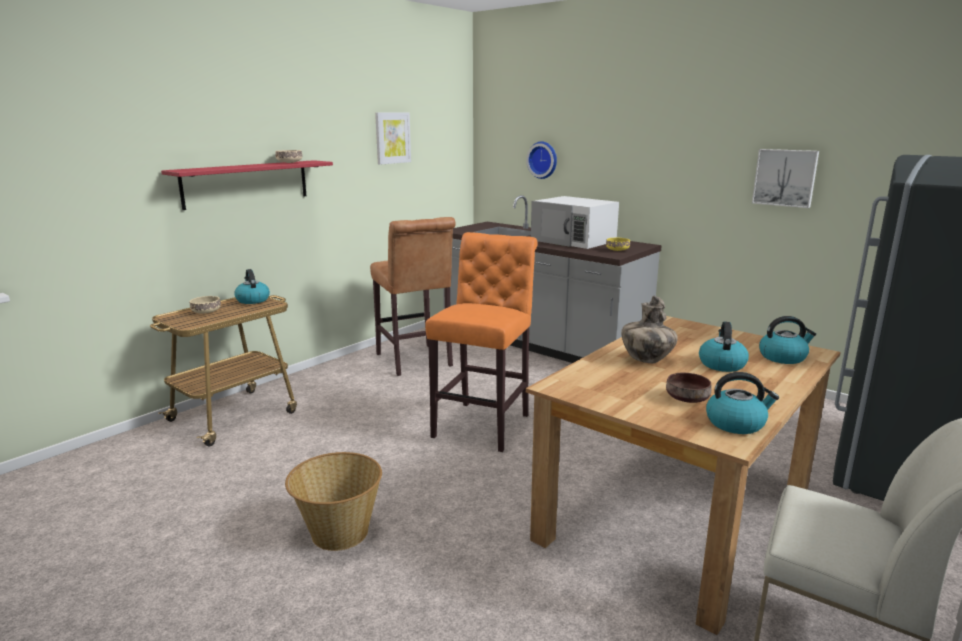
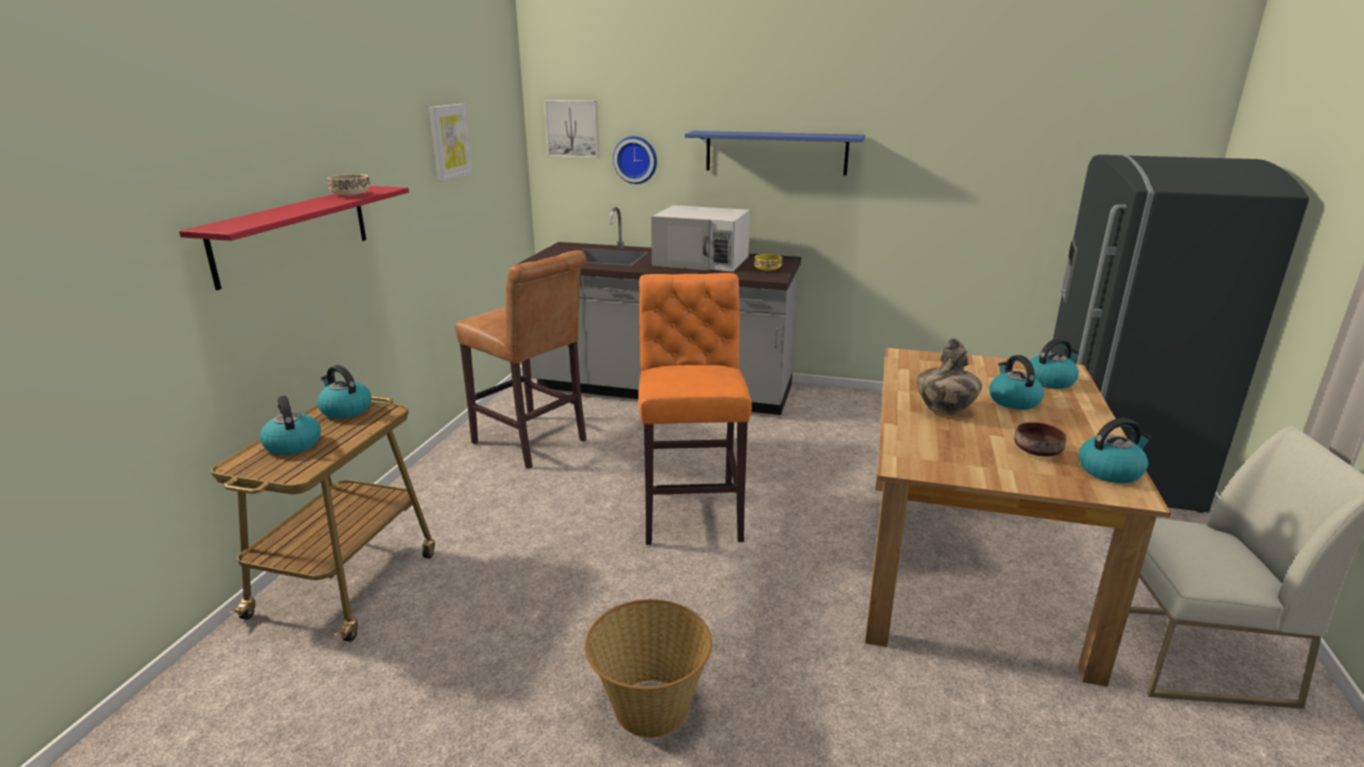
camera: 25 degrees left, 5 degrees up
beige bowl [190,296,221,314] -> kettle [260,396,321,455]
picture [752,149,819,208] -> picture moved to [544,100,599,158]
none -> blue shelf [685,131,865,176]

